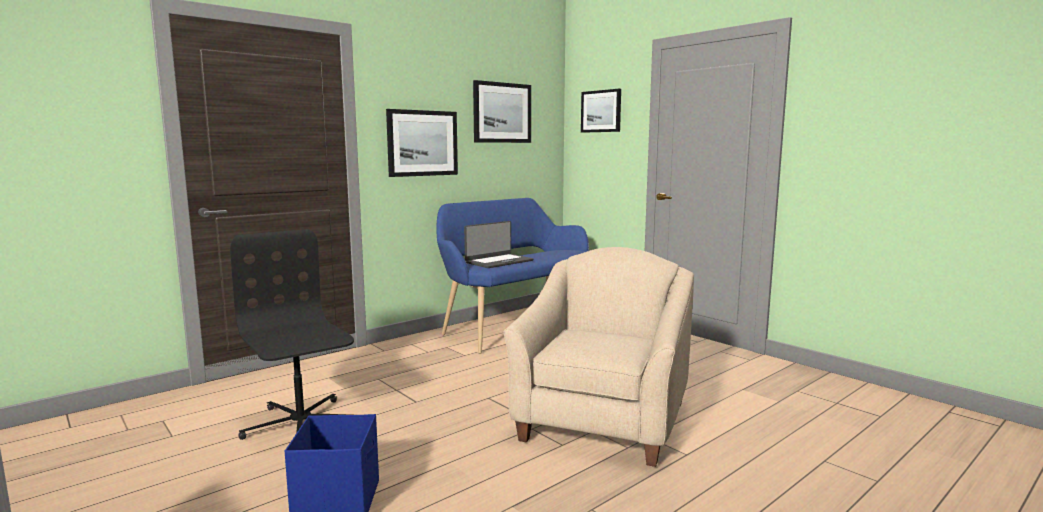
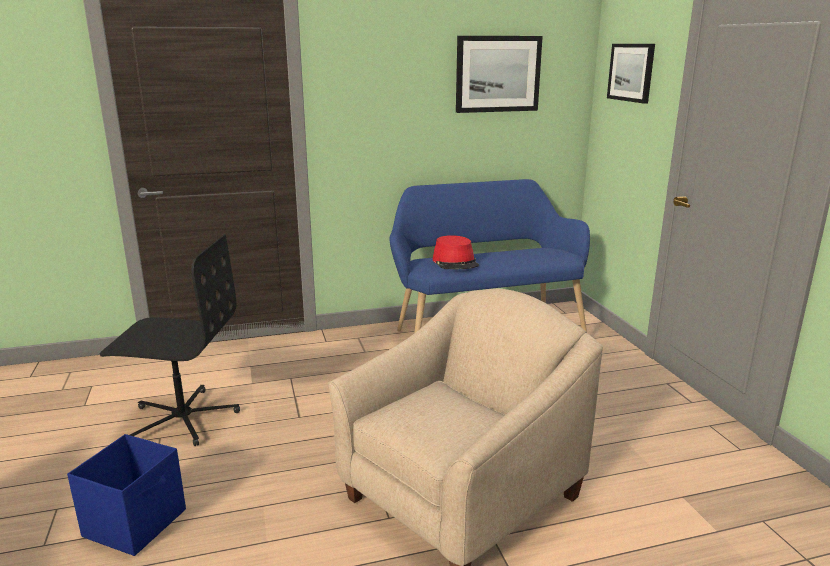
camera: 25 degrees right, 10 degrees up
black office chair [230,229,354,440] -> black office chair turned 105 degrees clockwise [100,235,240,446]
picture [386,109,458,177] -> none
laptop [464,221,533,268] -> red hat [433,235,479,269]

